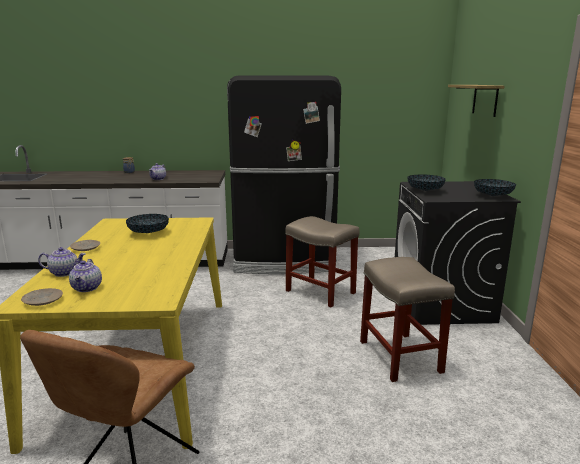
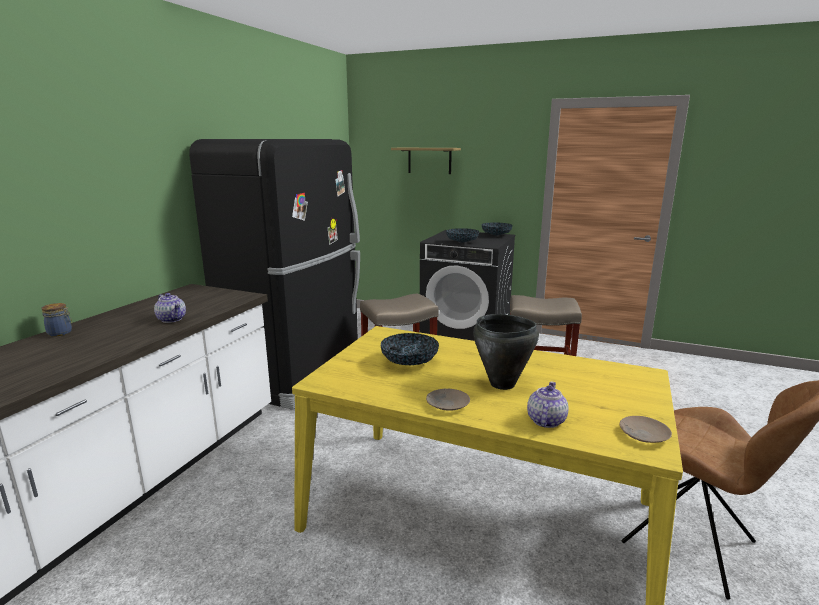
camera: 65 degrees left, 0 degrees up
teapot [69,259,102,292] -> none
none -> black cooking pot [473,314,539,390]

